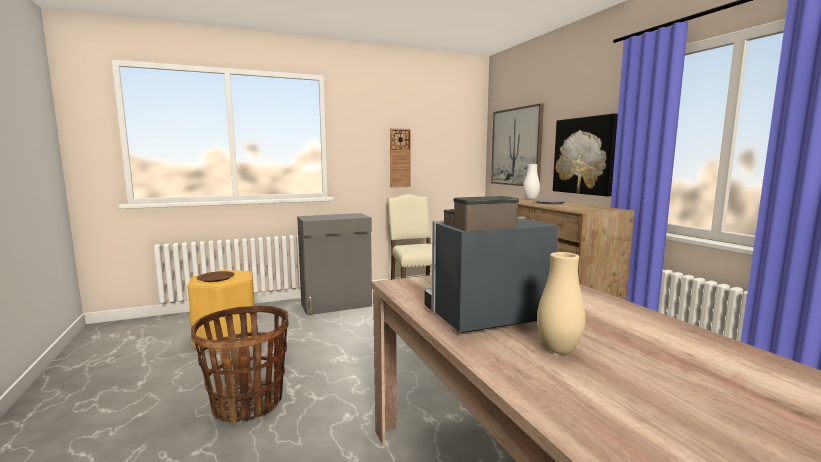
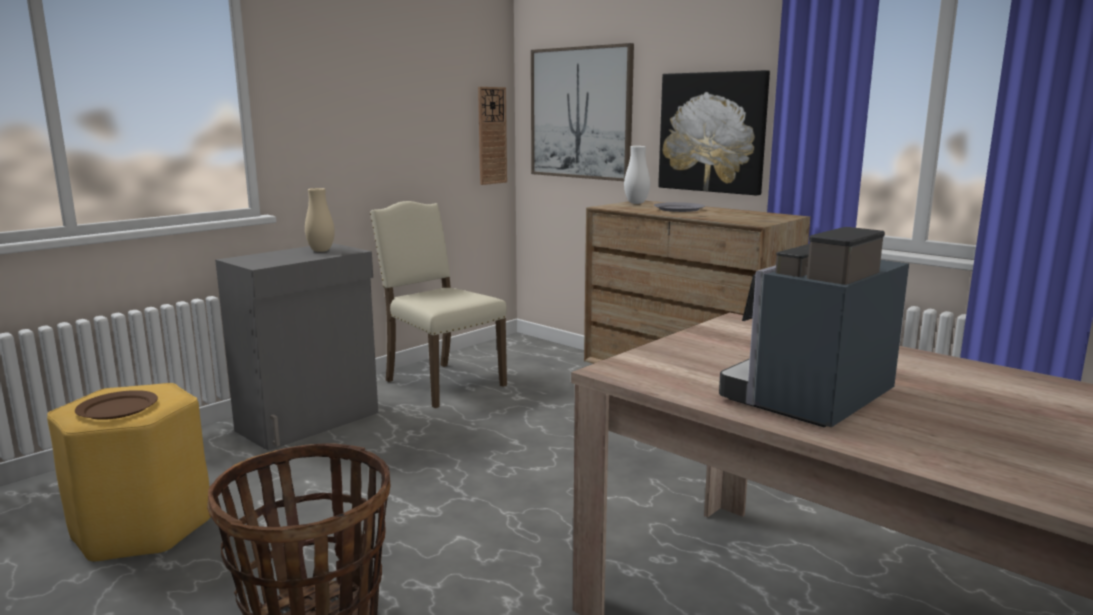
camera: 25 degrees left, 5 degrees up
wall clock [390,128,411,188] -> wall clock moved to [478,87,507,185]
beige vase [537,252,585,354] -> beige vase moved to [305,188,335,252]

